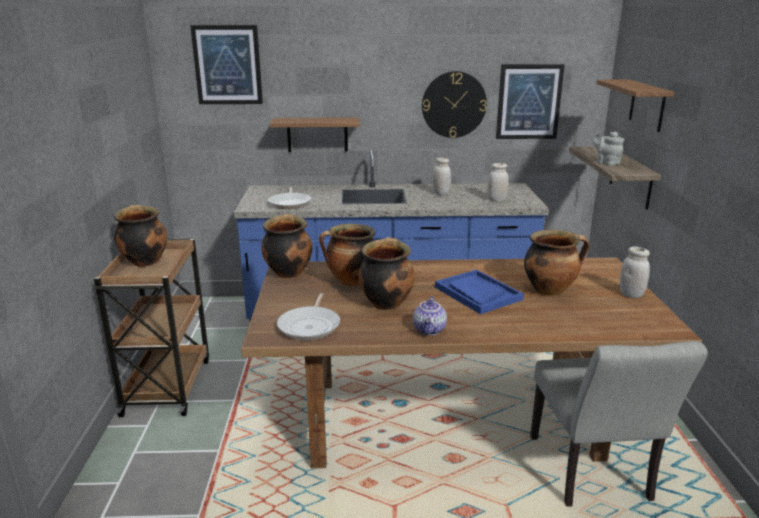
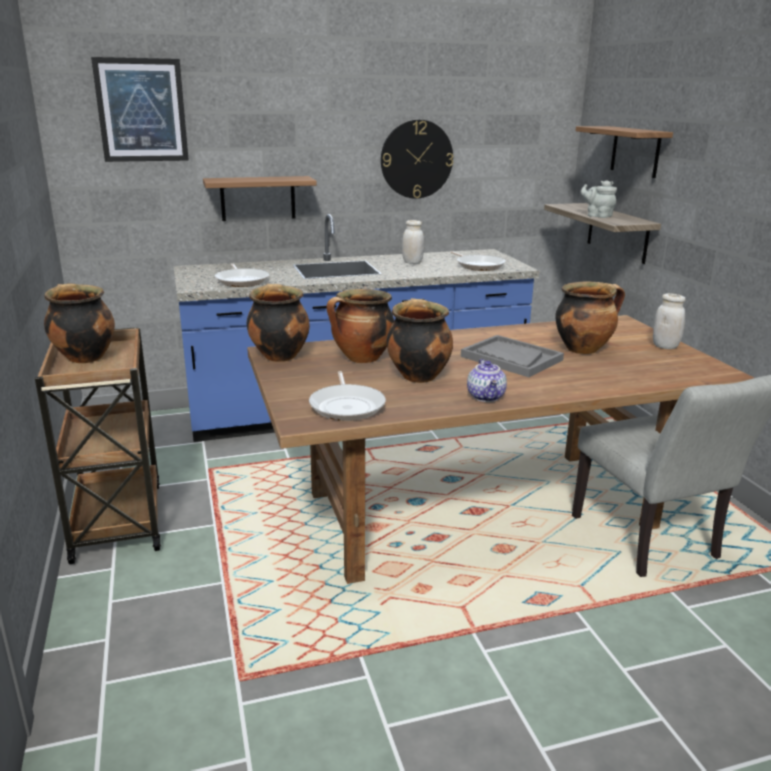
camera: 15 degrees left, 0 degrees up
blue tray [435,270,524,314] -> grey tray [461,335,564,377]
white jar [488,163,509,202] -> frying pan [451,251,506,271]
picture [496,64,565,139] -> none

